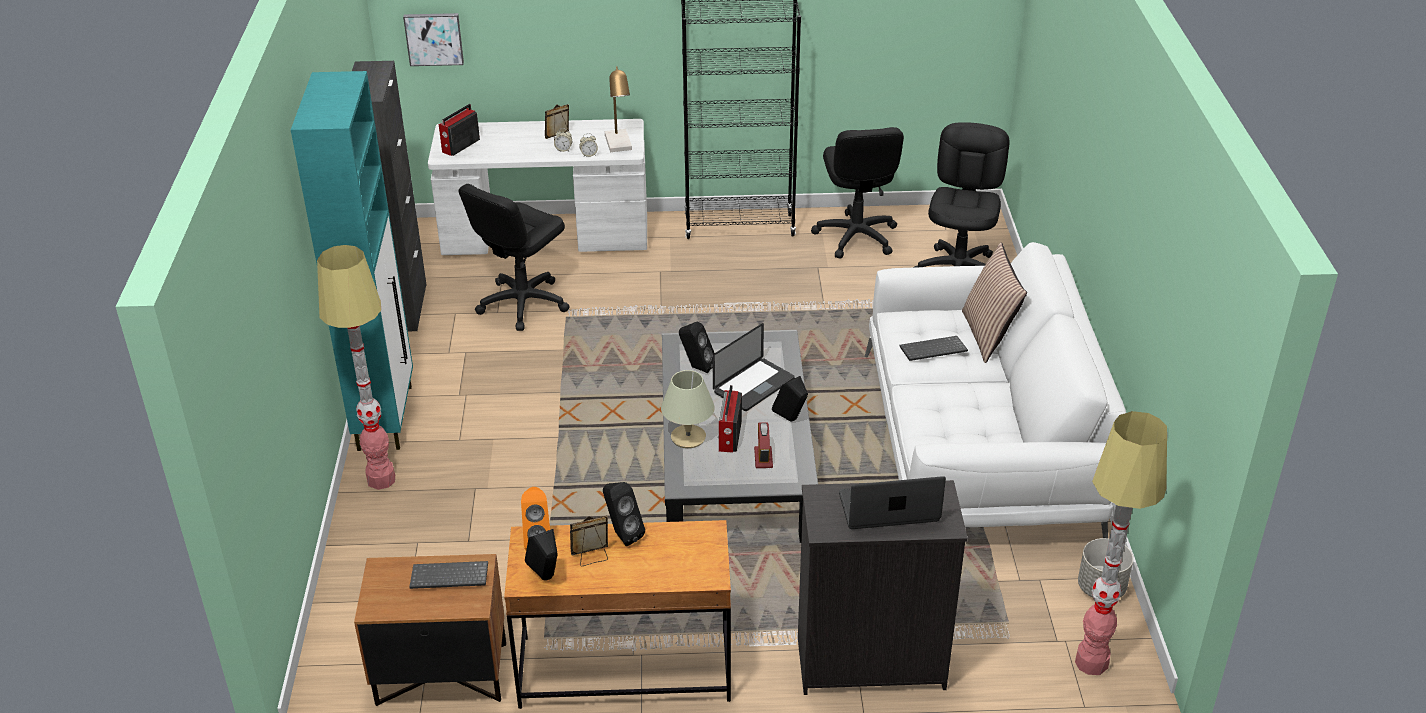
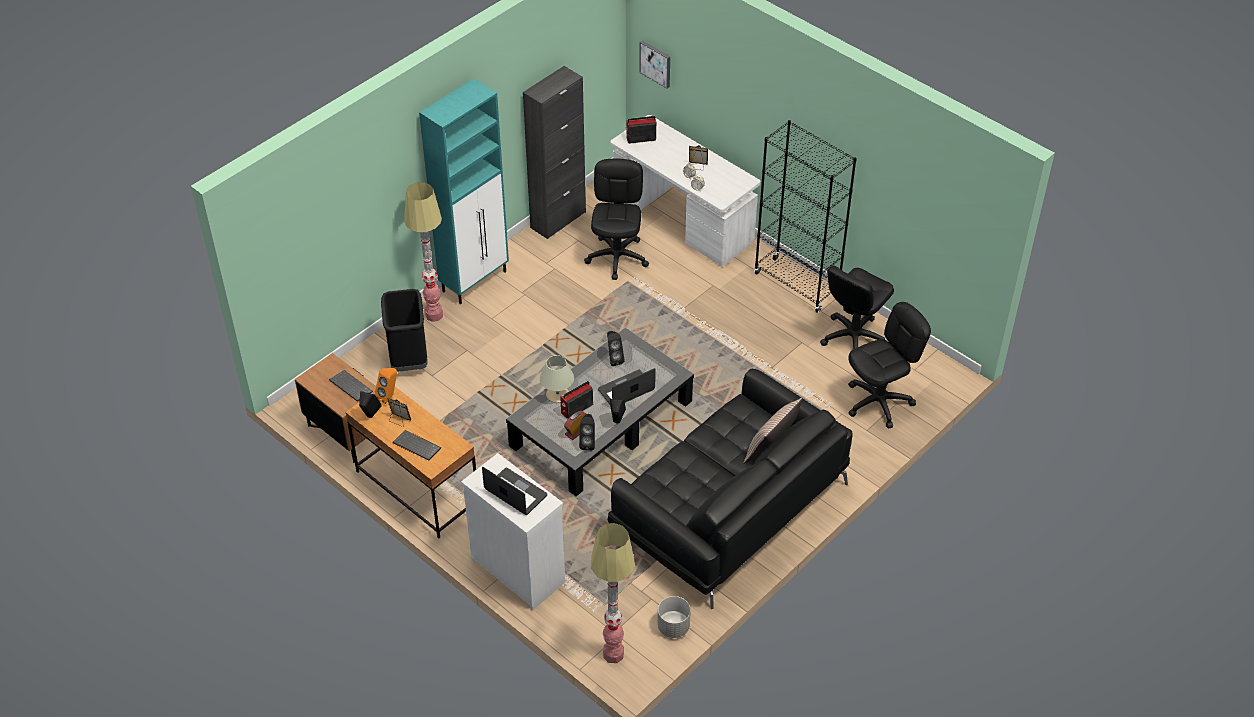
camera: 45 degrees right, 10 degrees up
black office chair [458,184,570,331] -> black office chair turned 105 degrees clockwise [584,159,649,280]
black speaker [603,482,645,546] -> black speaker moved to [579,414,595,450]
table lamp [605,66,632,152] -> none
laptop [713,323,795,411] -> laptop turned 150 degrees clockwise [598,368,656,404]
black dresser [798,480,968,695] -> white dresser [461,453,565,611]
white sofa [865,242,1126,538] -> black sofa [608,369,853,609]
keyboard [899,336,968,361] -> keyboard moved to [393,430,441,461]
none -> black trash can [381,289,428,372]

